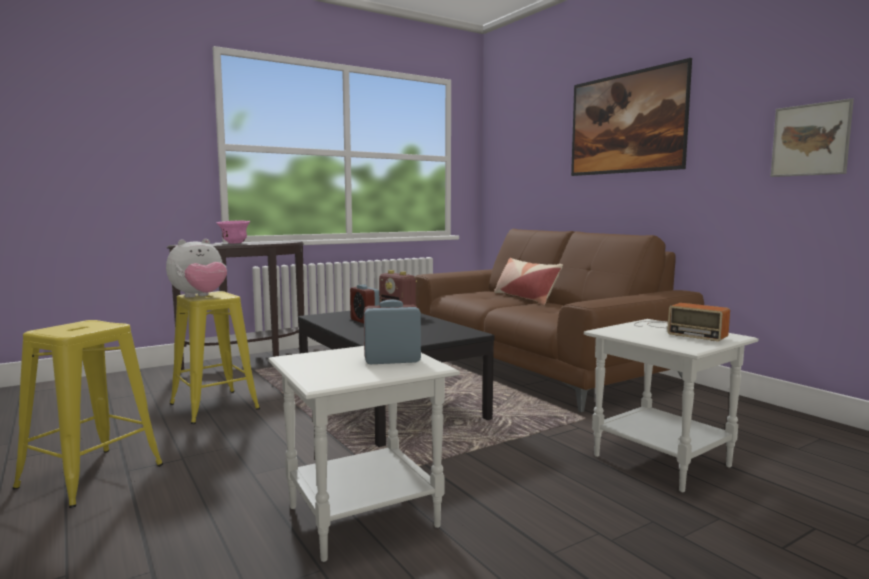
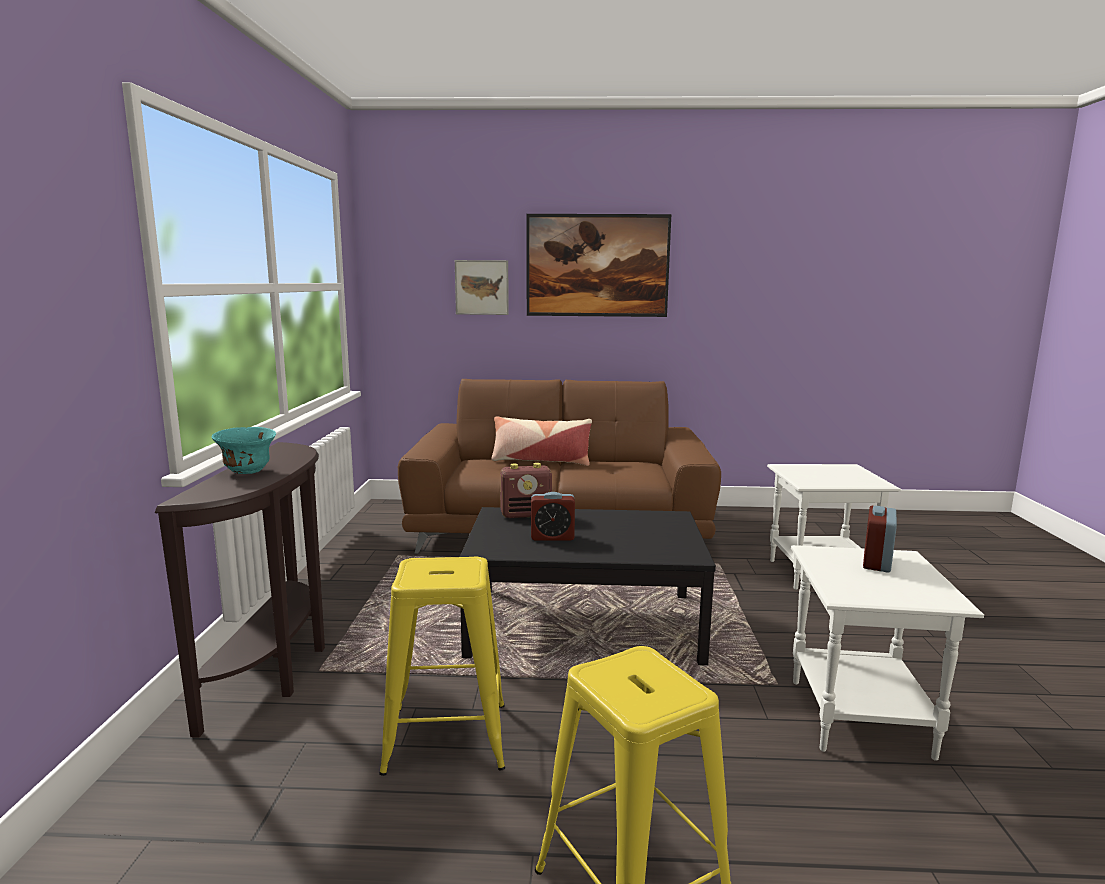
camera: 55 degrees left, 5 degrees up
plush toy [166,239,227,298] -> none
pink bowl [217,220,250,244] -> turquoise bowl [212,427,276,474]
radio [634,303,730,341] -> none
picture [770,98,854,177] -> picture moved to [455,260,509,315]

